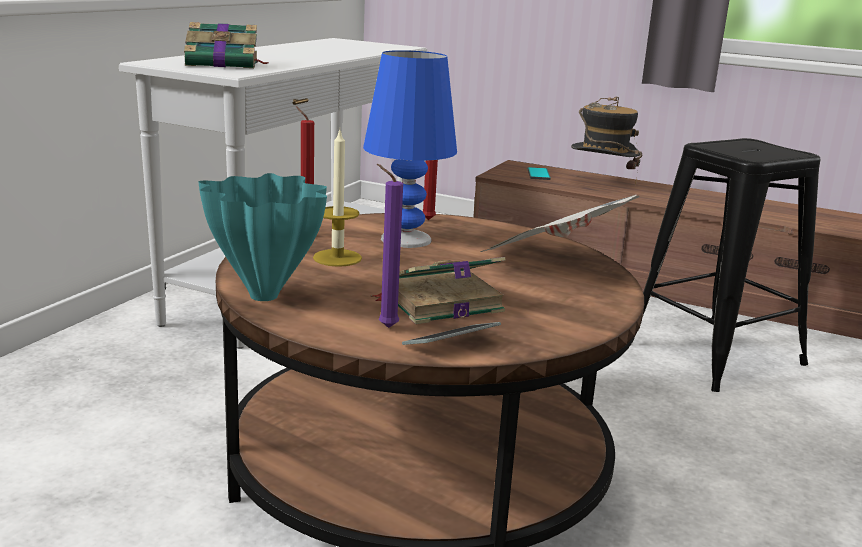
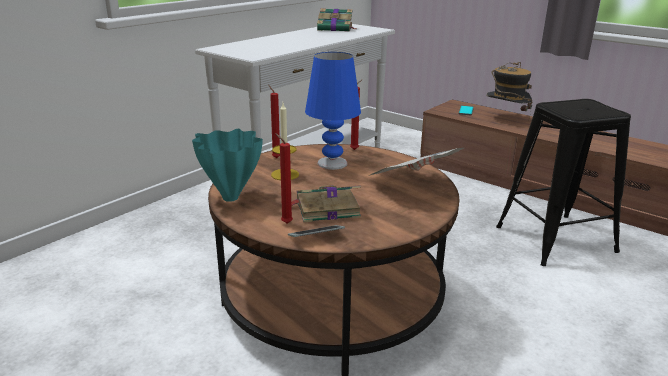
camera: 15 degrees right, 5 degrees up
book [184,22,269,68] -> book moved to [317,8,357,32]
purple candle [377,164,403,328] -> red candle [275,133,293,223]

